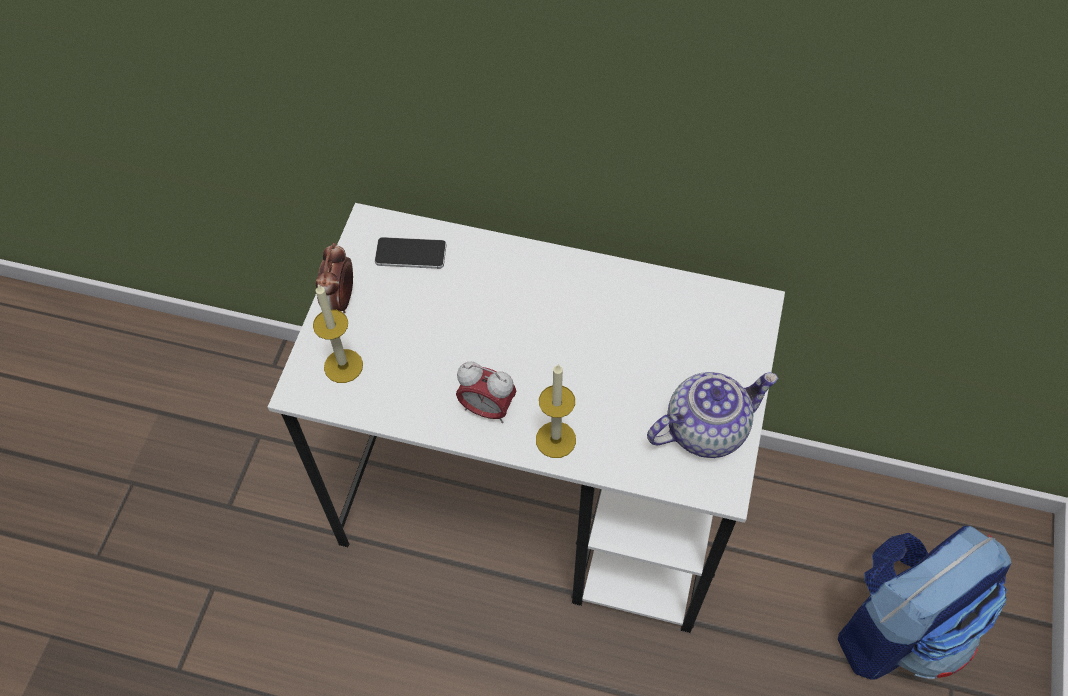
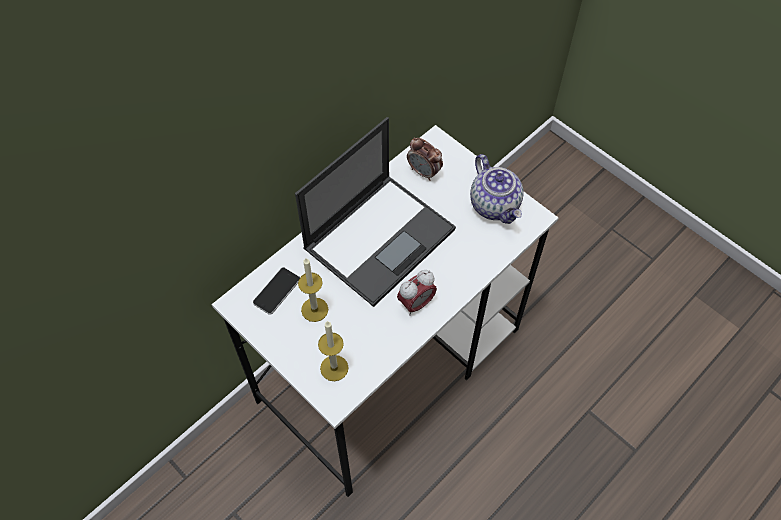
camera: 60 degrees left, 0 degrees up
alarm clock [316,243,353,313] -> alarm clock moved to [407,137,443,181]
candle [536,365,576,458] -> candle moved to [298,258,328,322]
teapot [647,372,778,458] -> teapot turned 150 degrees clockwise [470,154,524,224]
backpack [838,526,1011,680] -> none
none -> laptop [295,117,456,307]

